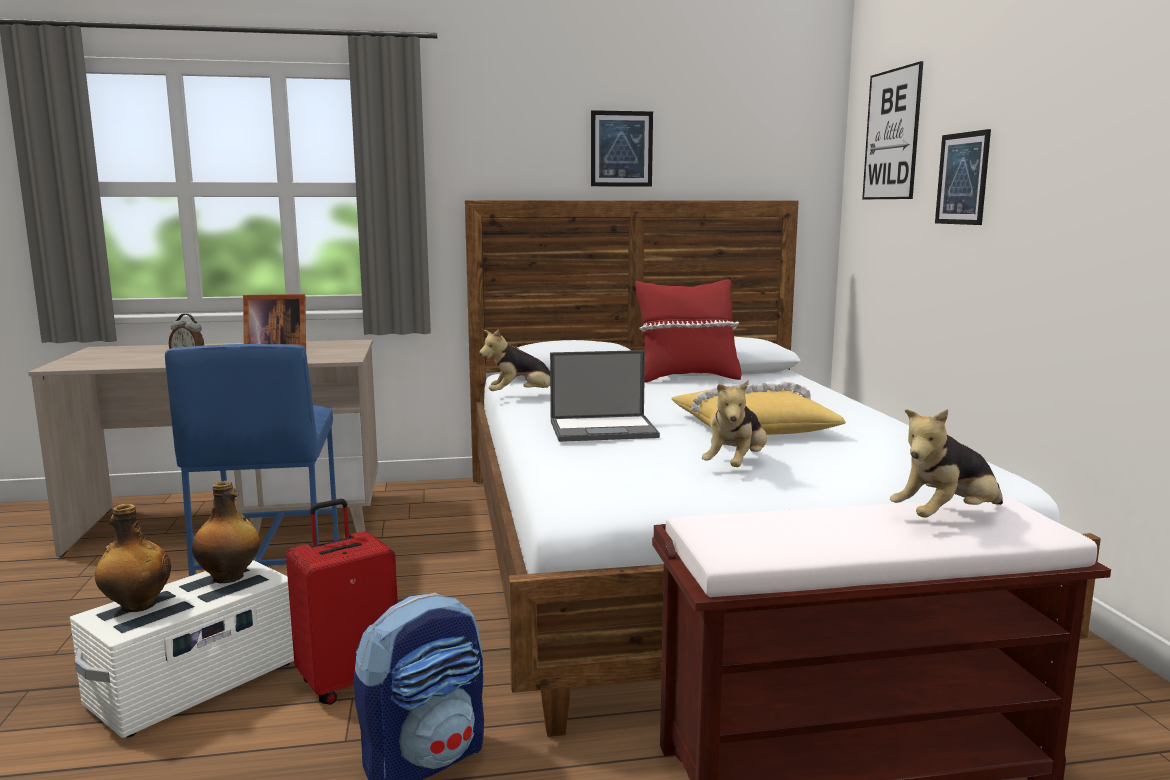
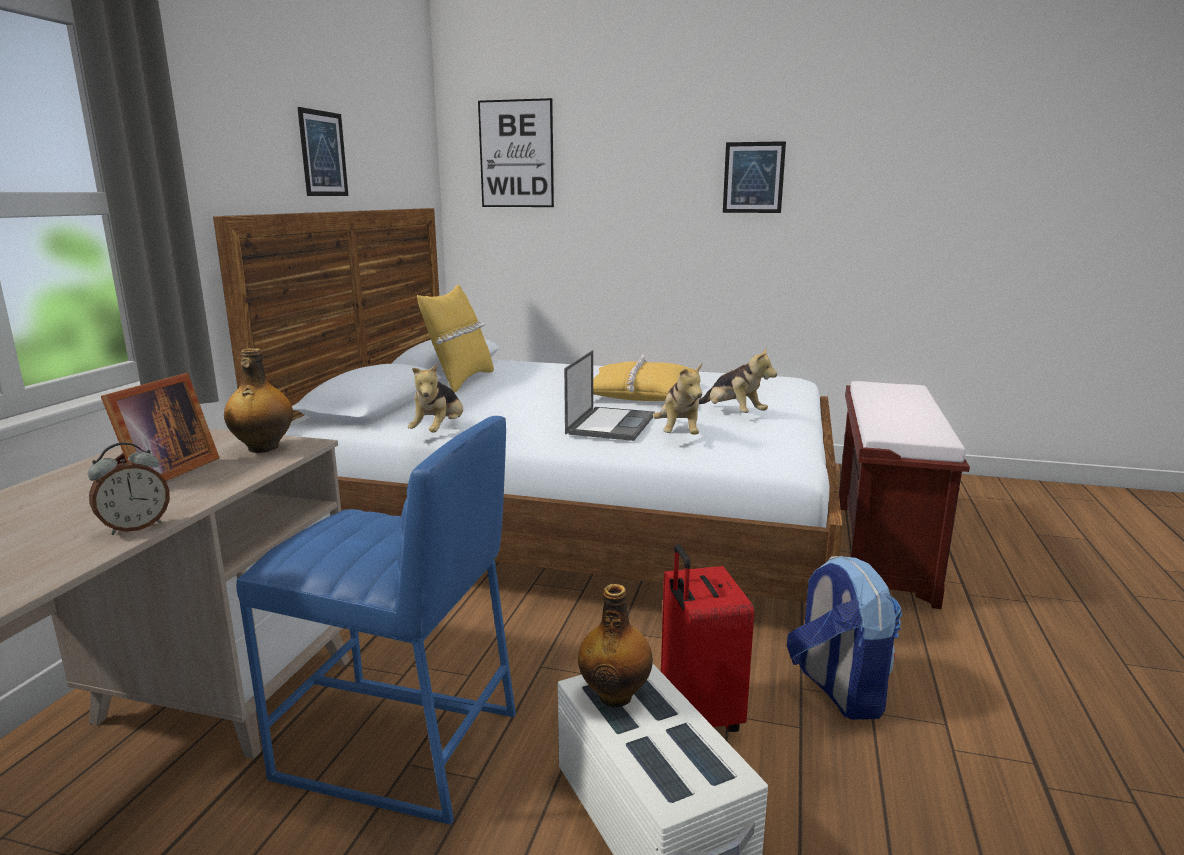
camera: 65 degrees left, 5 degrees up
bottle [95,504,171,612] -> bottle moved to [224,348,293,453]
red pillow [635,279,742,383] -> yellow pillow [417,285,494,393]
plush toy [890,409,1003,518] -> plush toy moved to [653,363,702,435]
picture [935,129,991,225] -> picture moved to [723,141,786,213]

